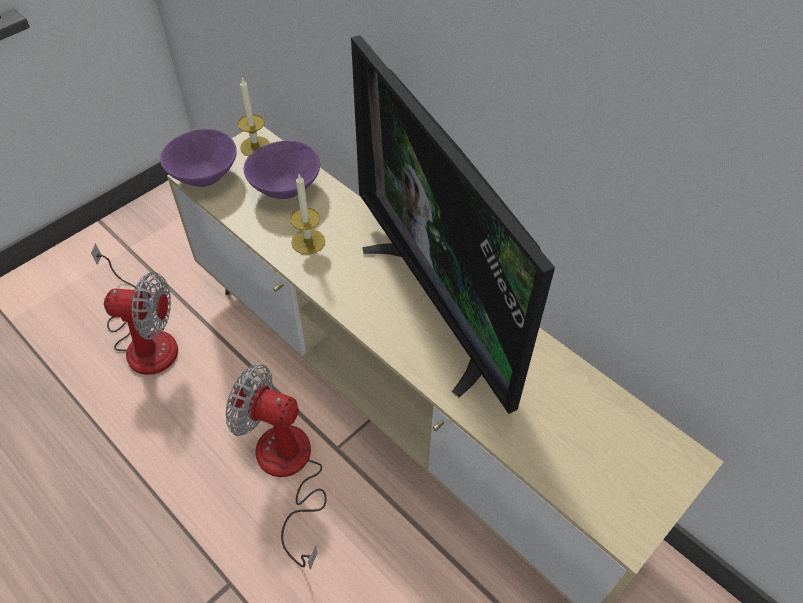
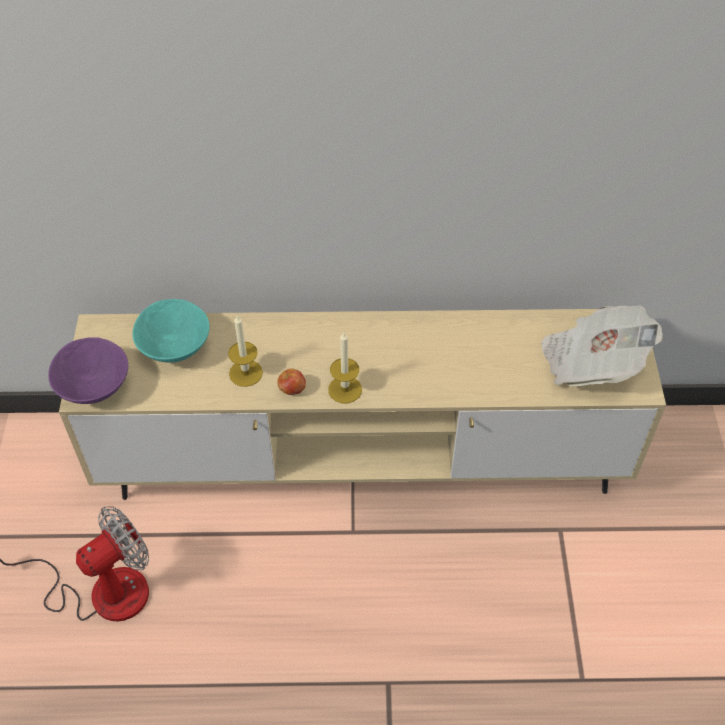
camera: 45 degrees left, 0 degrees up
fan [226,364,327,570] -> none
candle [238,77,270,156] -> candle moved to [328,332,362,403]
purple bowl [243,141,320,199] -> turquoise bowl [133,299,210,363]
television [351,35,555,414] -> none
none -> apple [278,369,306,395]
none -> newspaper [541,305,663,386]

